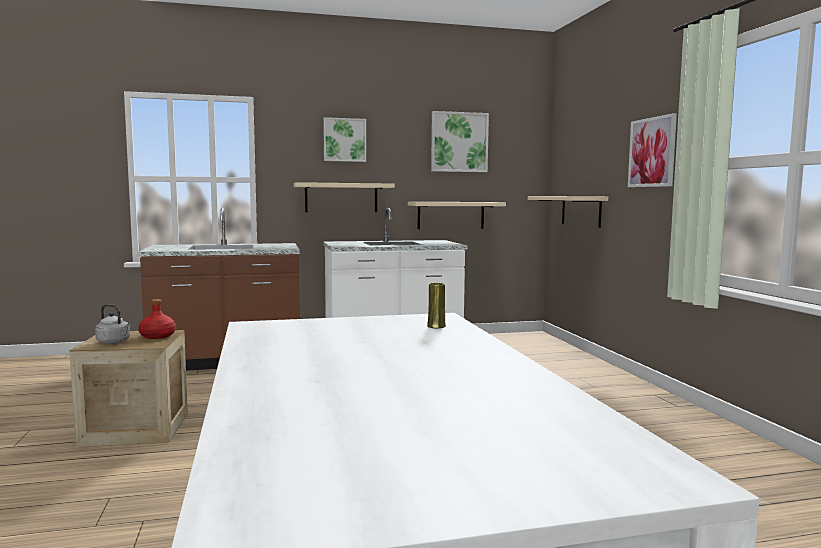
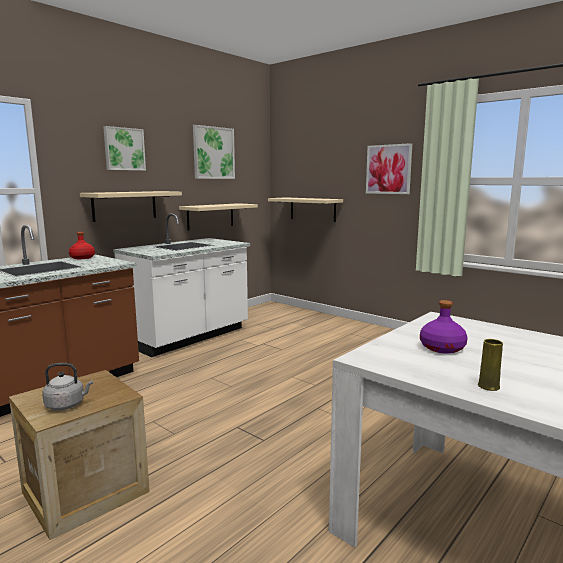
camera: 35 degrees left, 5 degrees up
red bottle [138,299,176,339] -> red bottle moved to [69,232,95,259]
yellow vase [427,283,446,328] -> yellow vase moved to [478,339,503,391]
none -> purple bottle [420,300,468,354]

